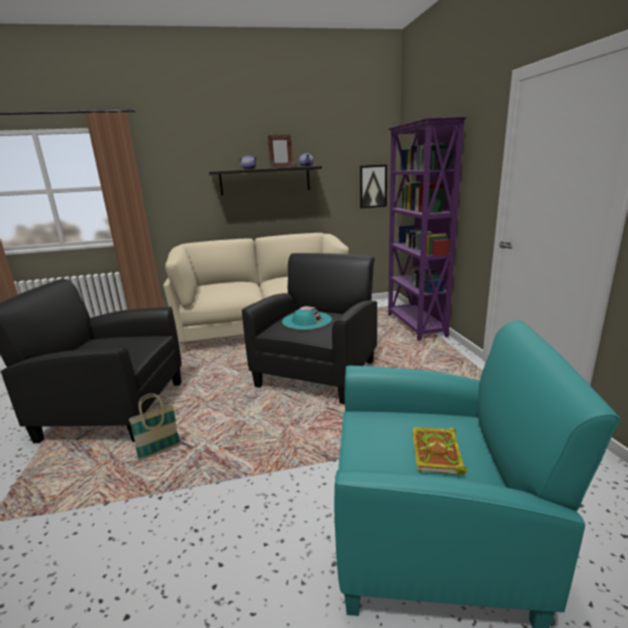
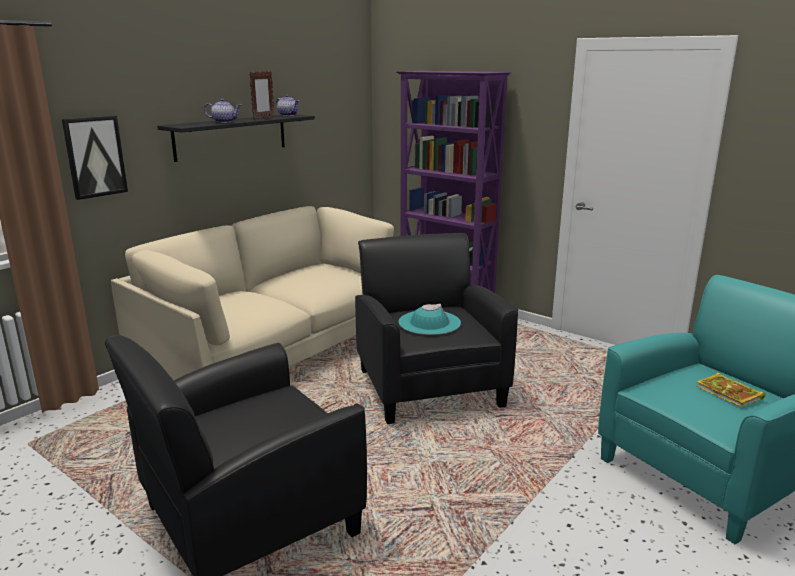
camera: 40 degrees left, 0 degrees up
basket [129,393,181,461] -> none
picture [360,164,387,208] -> picture moved to [62,116,128,200]

